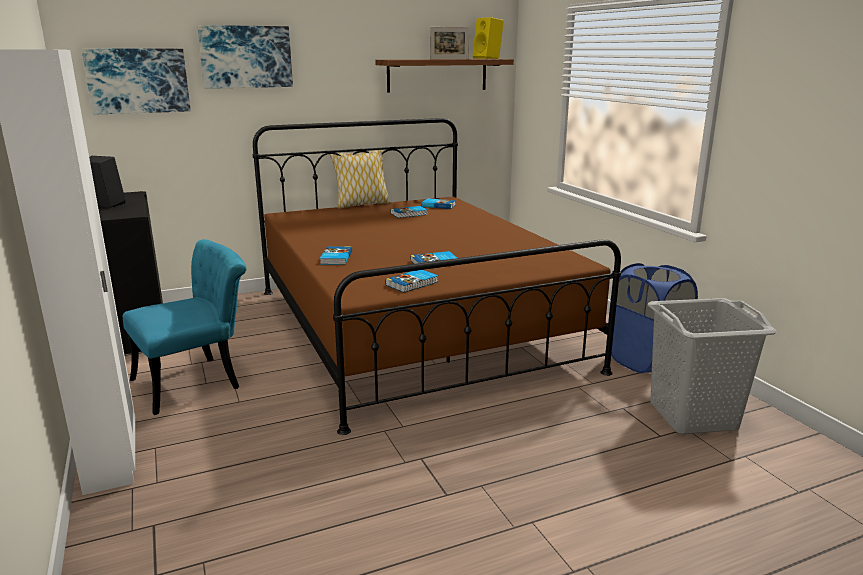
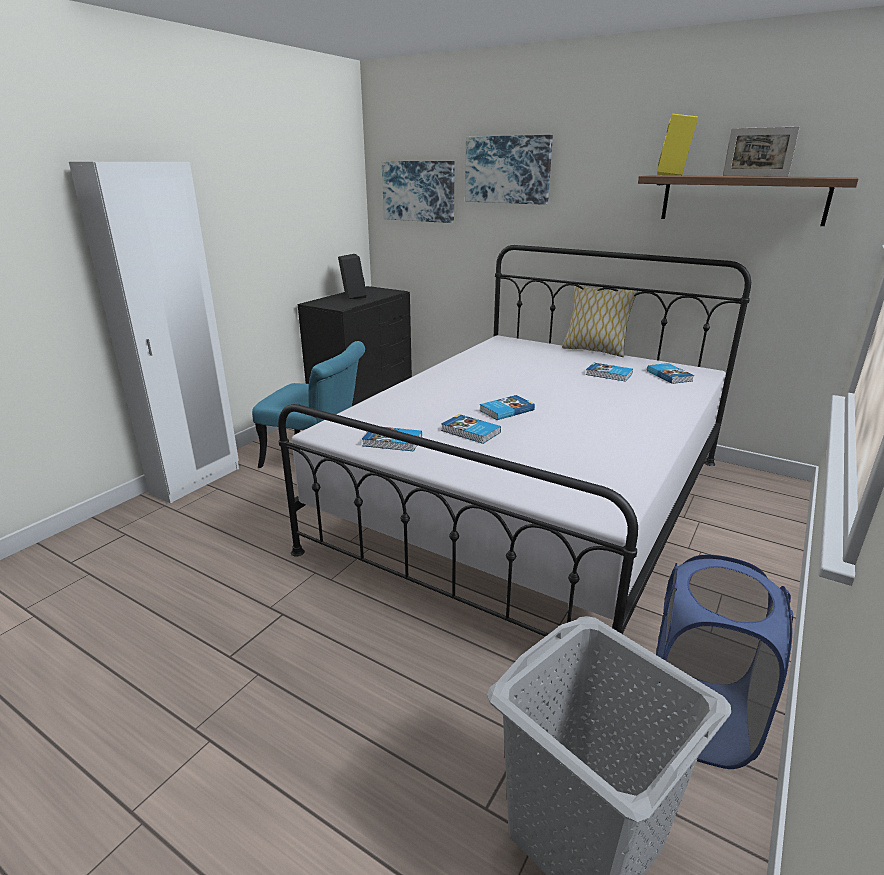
camera: 55 degrees right, 5 degrees up
brown bed [253,118,621,435] -> white bed [278,245,751,677]
book [320,246,352,265] -> book moved to [480,395,535,420]
yellow speaker [473,17,504,59] -> yellow speaker moved to [657,114,698,176]

